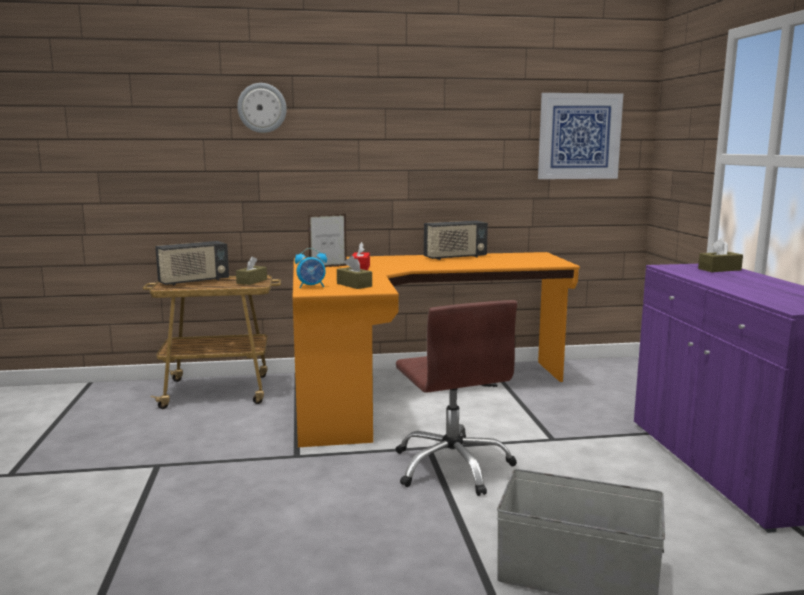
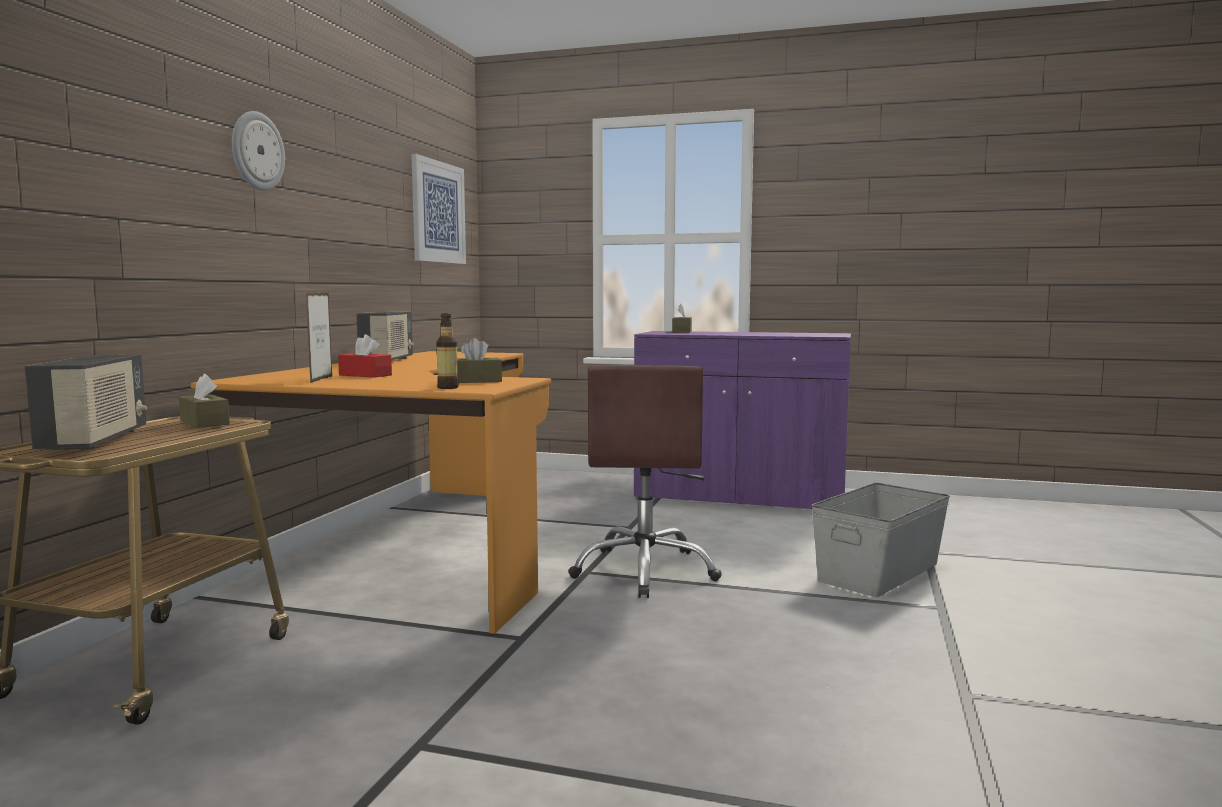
camera: 65 degrees left, 5 degrees down
wall clock [237,83,287,133] -> wall clock moved to [232,111,285,191]
alarm clock [295,248,327,288] -> bottle [436,313,459,389]
brown office chair [396,300,517,496] -> brown office chair turned 90 degrees clockwise [568,365,722,598]

